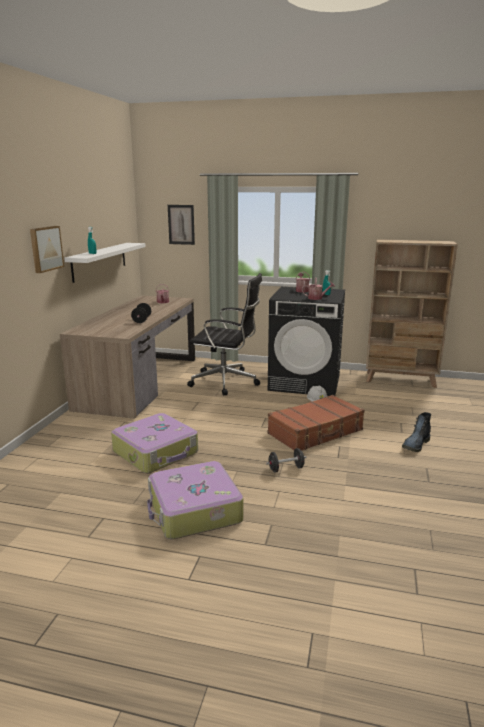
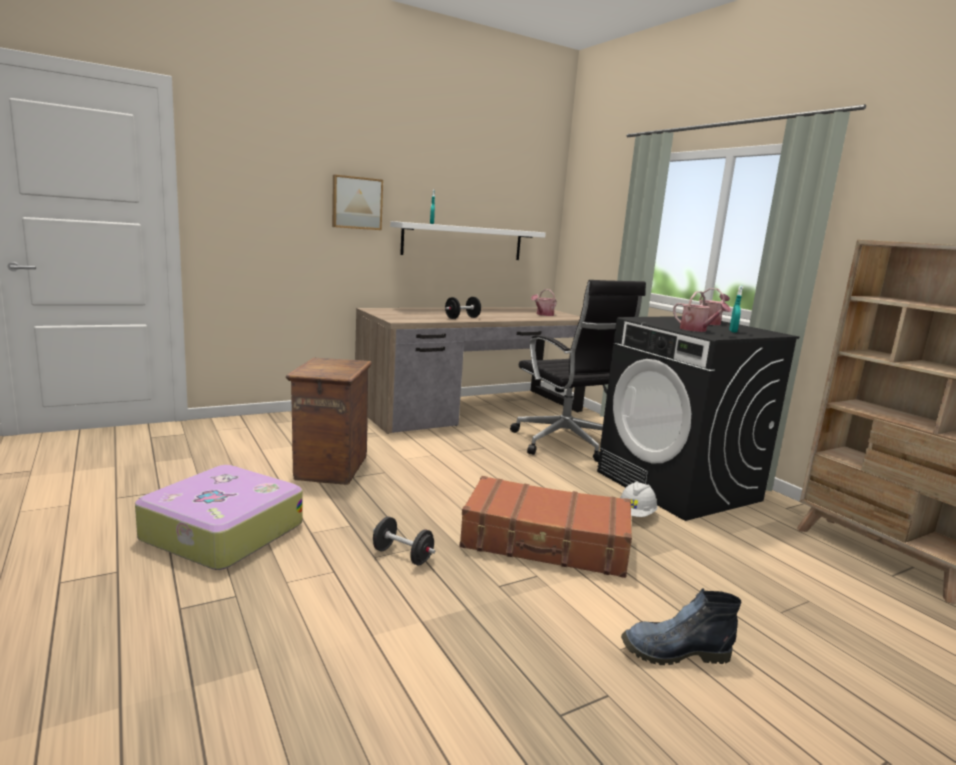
camera: 45 degrees right, 5 degrees down
suitcase [111,413,198,473] -> crate [286,358,372,485]
picture [168,205,195,245] -> none

